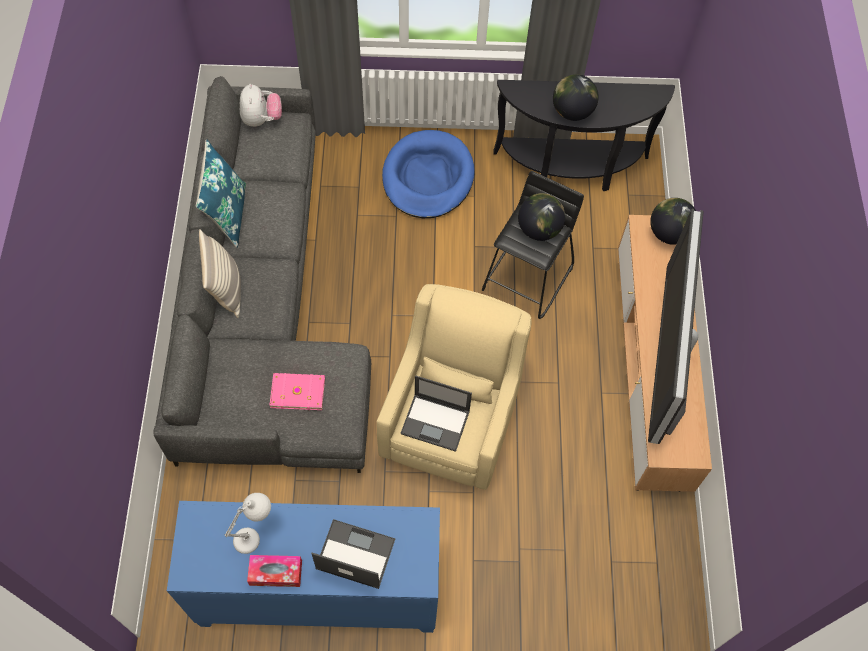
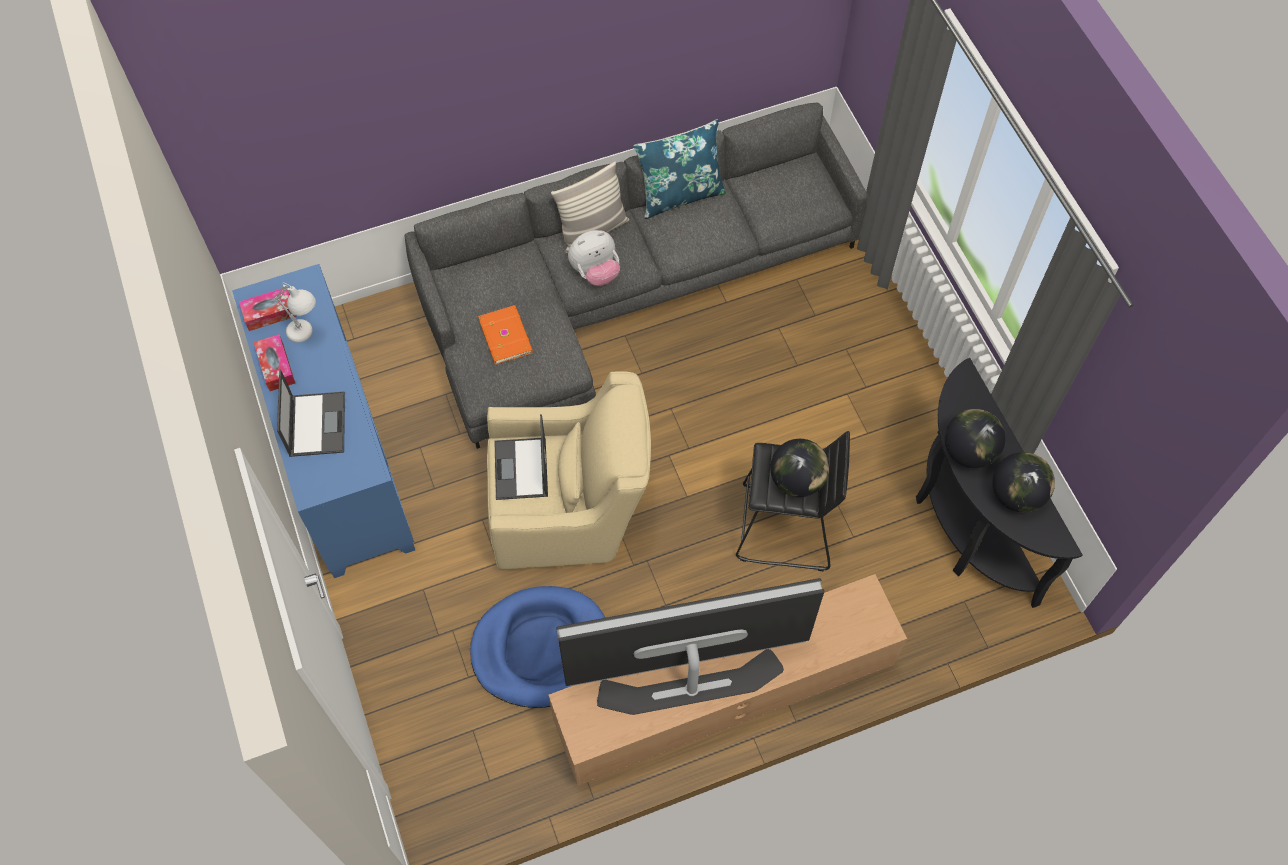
camera: 70 degrees right, 0 degrees up
plush toy [240,84,282,127] -> plush toy moved to [568,230,620,286]
pink book [270,373,325,410] -> orange book [478,305,533,365]
blue dog bed [382,130,474,218] -> blue dog bed moved to [470,586,605,708]
globe [650,198,696,245] -> globe moved to [993,452,1055,512]
none -> tissue box [239,288,296,331]

